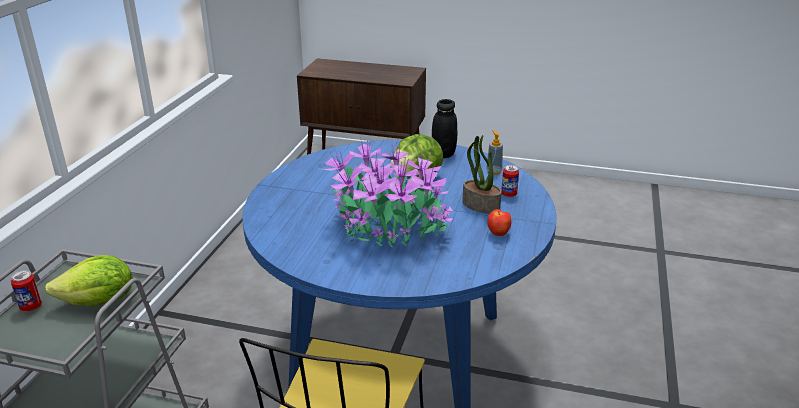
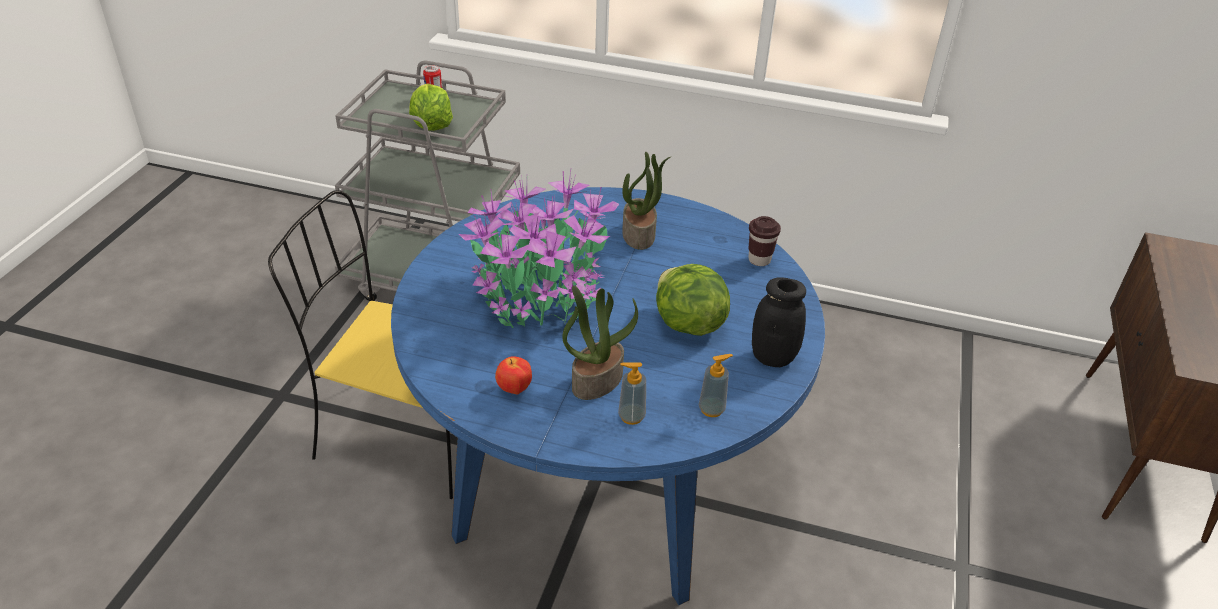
camera: 90 degrees right, 10 degrees up
can [501,165,519,197] -> soap dispenser [618,362,646,425]
none -> potted plant [622,152,672,250]
none -> brown cup [748,216,781,266]

